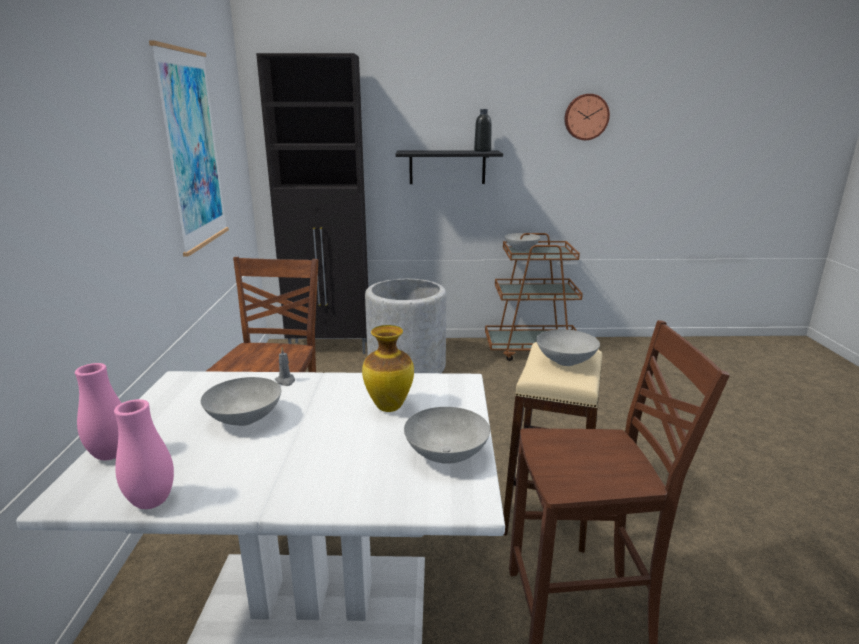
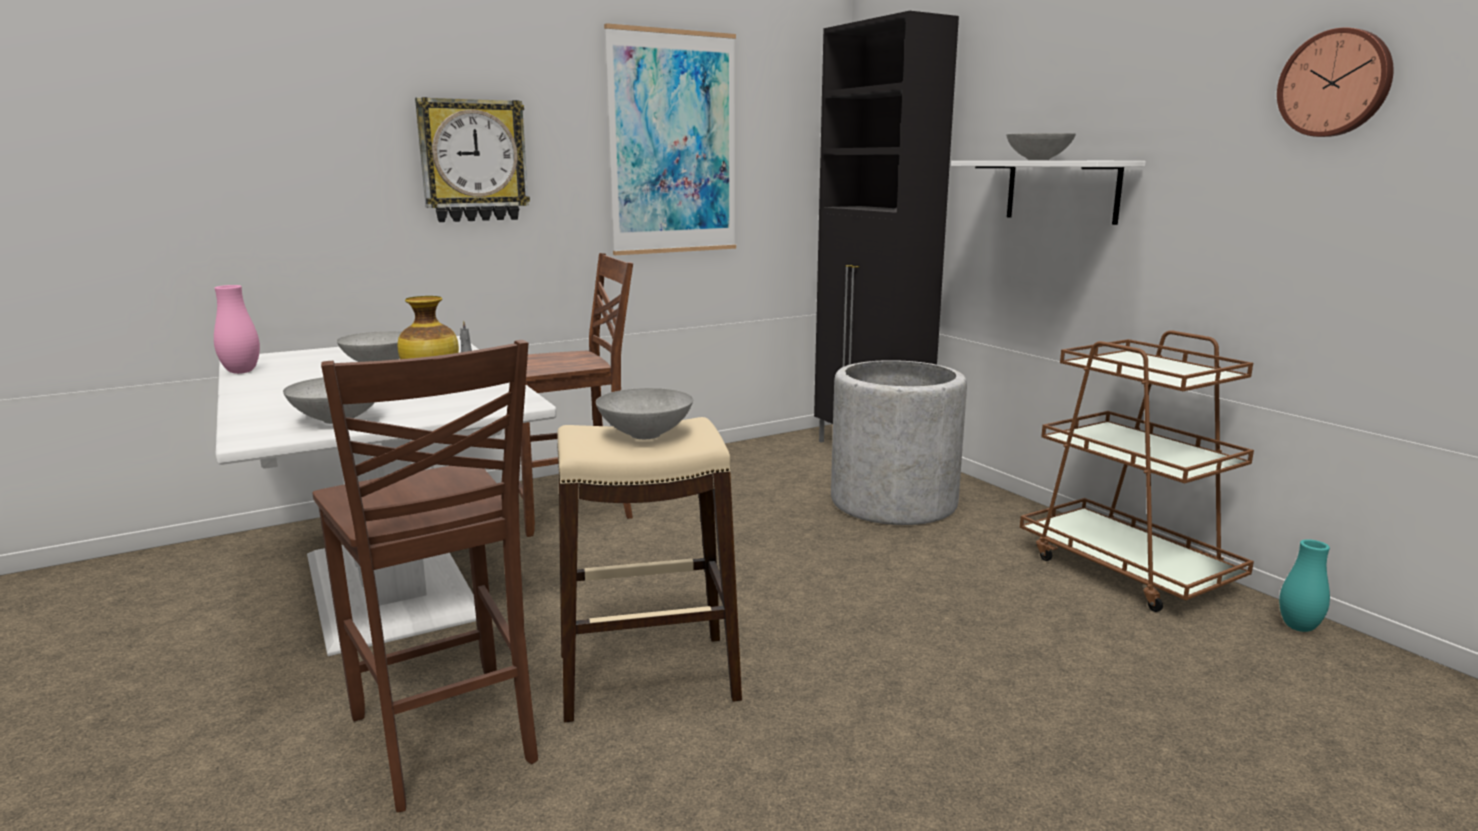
camera: 60 degrees right, 5 degrees down
pink vase [75,363,121,460] -> none
black shelf [396,150,503,184] -> white shelf [951,161,1146,225]
black bottle [474,109,491,152] -> none
grey bowl [505,233,541,251] -> grey bowl moved to [1006,133,1076,160]
none -> wall clock [415,97,530,222]
none -> turquoise vase [1279,539,1330,632]

